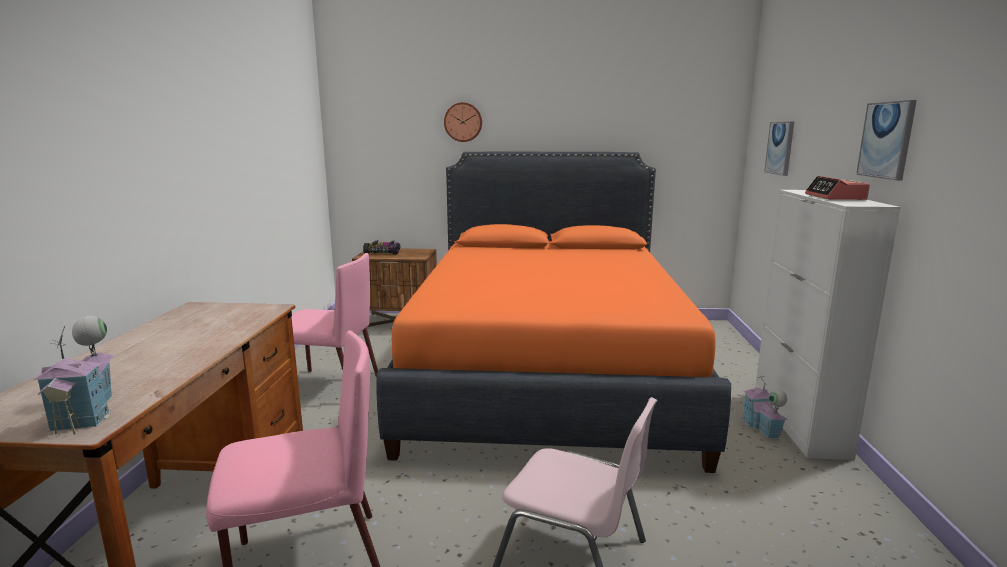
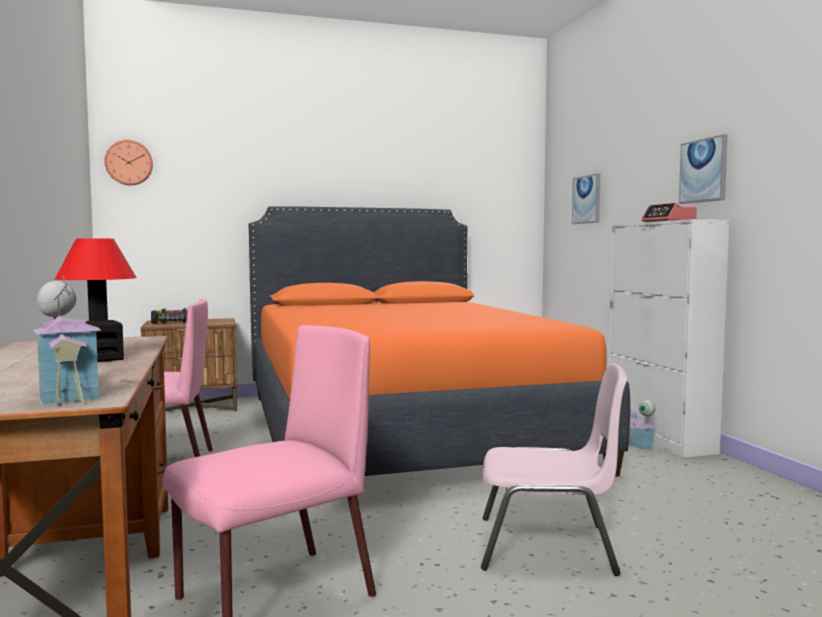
camera: 20 degrees left, 10 degrees down
wall clock [444,102,482,142] -> wall clock moved to [105,140,153,185]
none -> table lamp [55,238,137,362]

